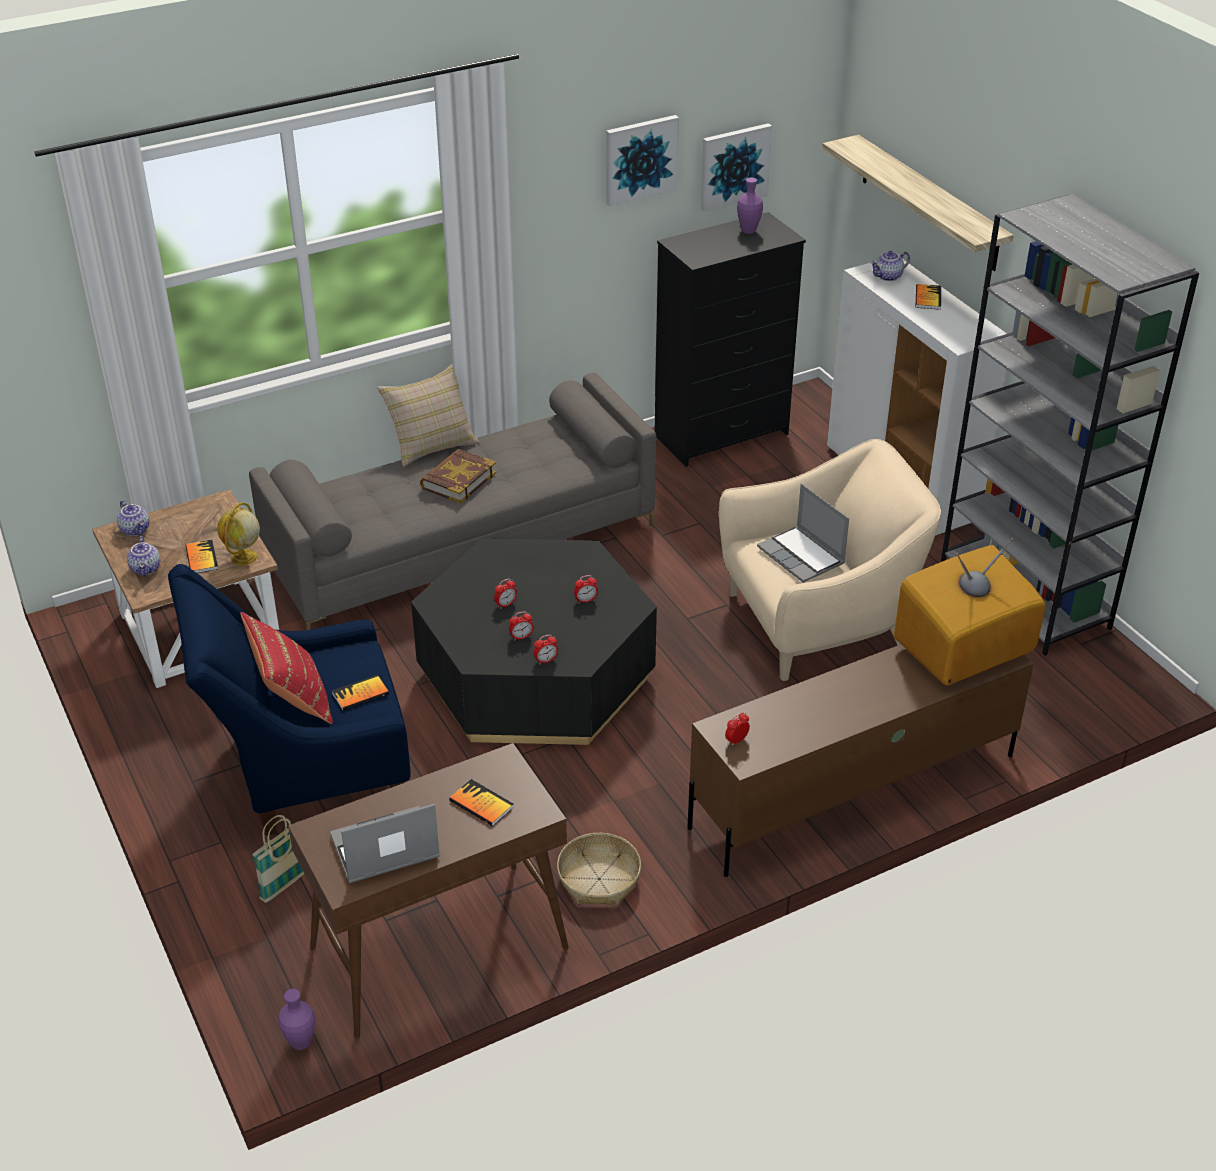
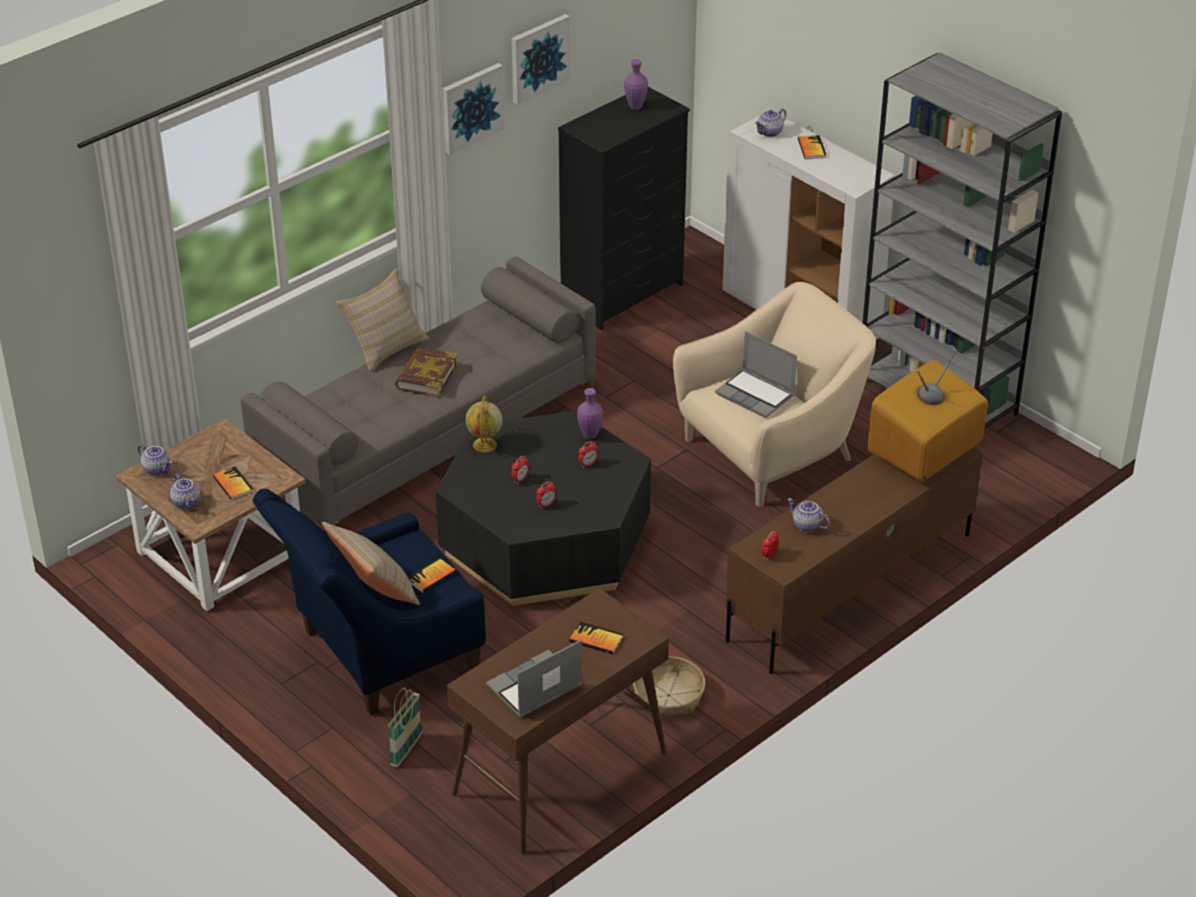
camera: 15 degrees left, 0 degrees up
globe [217,502,260,566] -> globe moved to [466,396,502,452]
red pillow [240,612,333,724] -> beige pillow [322,522,420,605]
purple vase [278,989,315,1050] -> purple vase moved to [577,388,603,439]
alarm clock [534,635,558,665] -> none
picture [701,123,772,212] -> picture moved to [442,63,505,155]
shelf [822,135,1014,271] -> none
none -> teapot [787,498,830,532]

